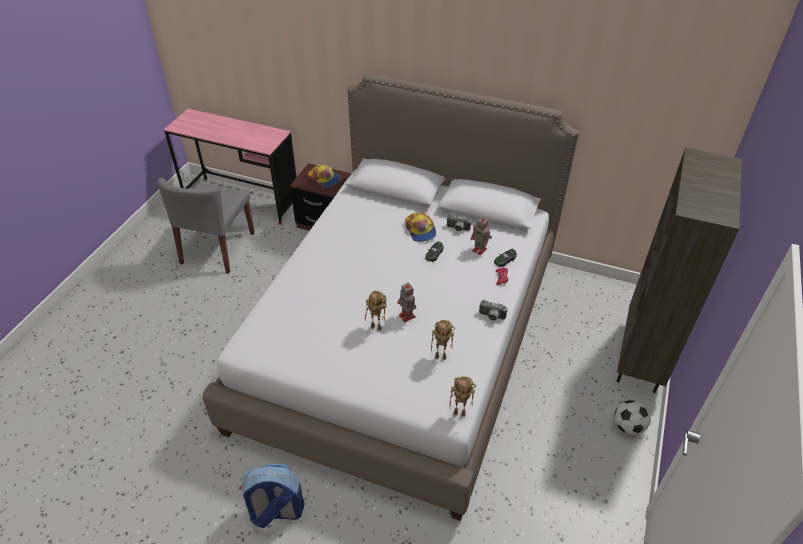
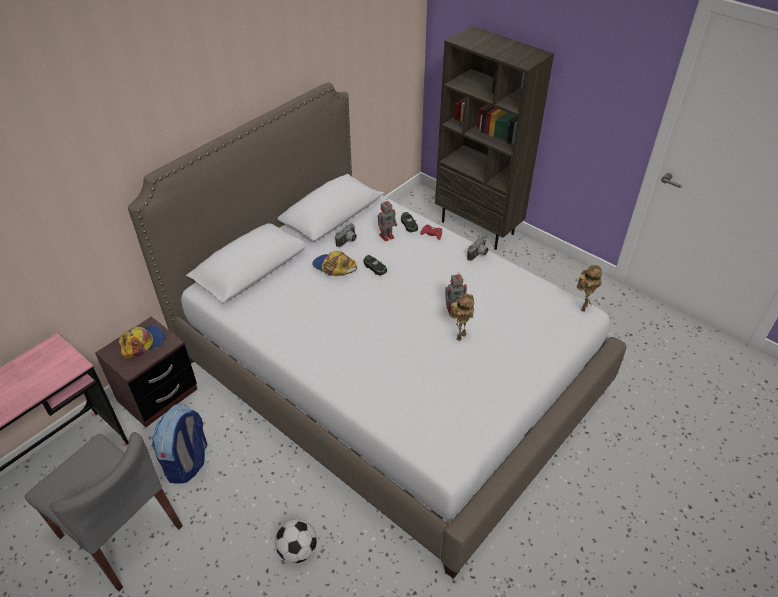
camera: 70 degrees left, 0 degrees up
backpack [239,464,305,528] -> backpack moved to [152,404,207,484]
cap [405,212,436,242] -> cap turned 150 degrees counterclockwise [312,251,357,276]
toy robot [431,320,455,360] -> none
football [614,400,651,435] -> football moved to [275,519,317,563]

